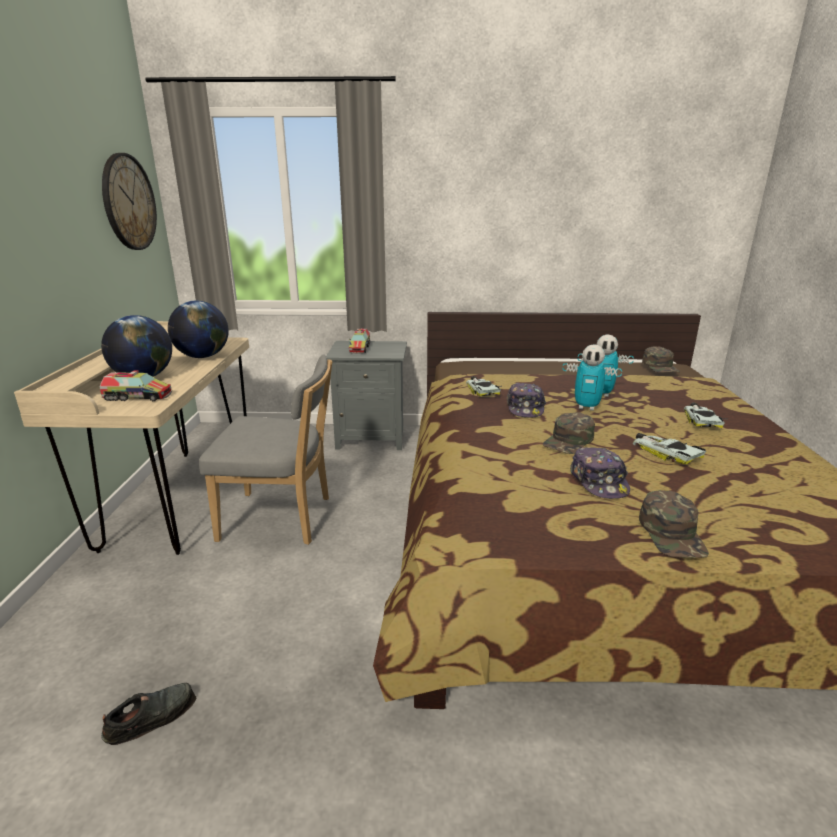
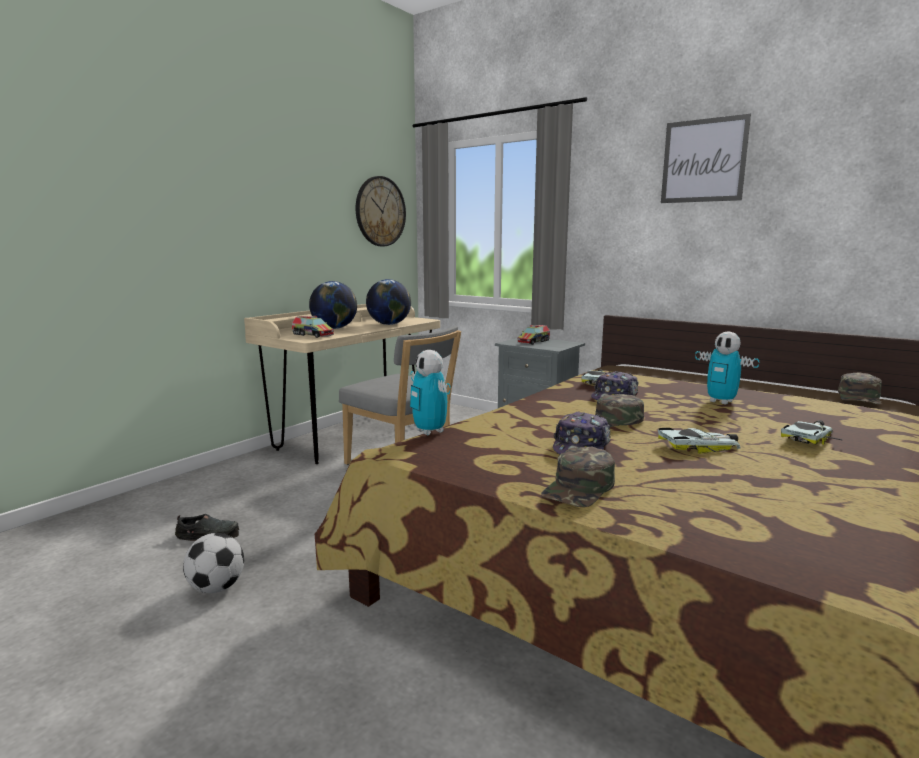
camera: 35 degrees right, 10 degrees down
toy robot [563,345,622,411] -> toy robot moved to [410,350,451,435]
toy car [633,433,706,465] -> toy car turned 75 degrees clockwise [658,428,740,454]
none -> football [183,533,244,593]
none -> picture [661,114,752,203]

